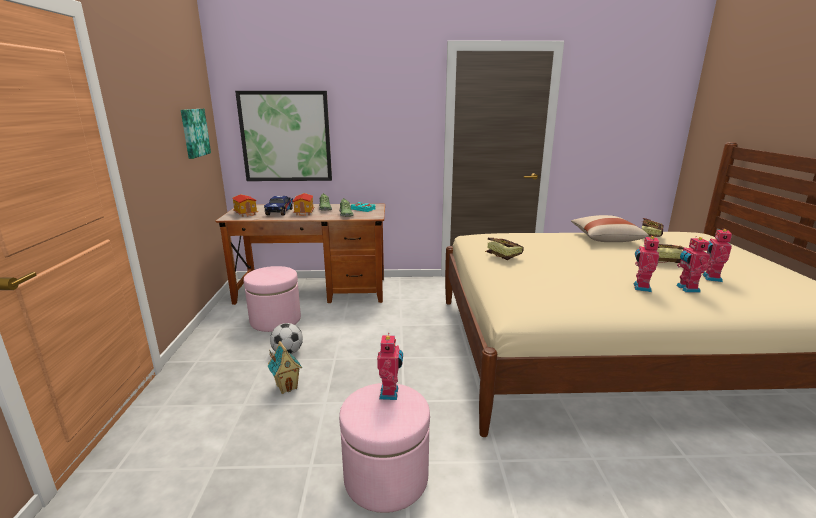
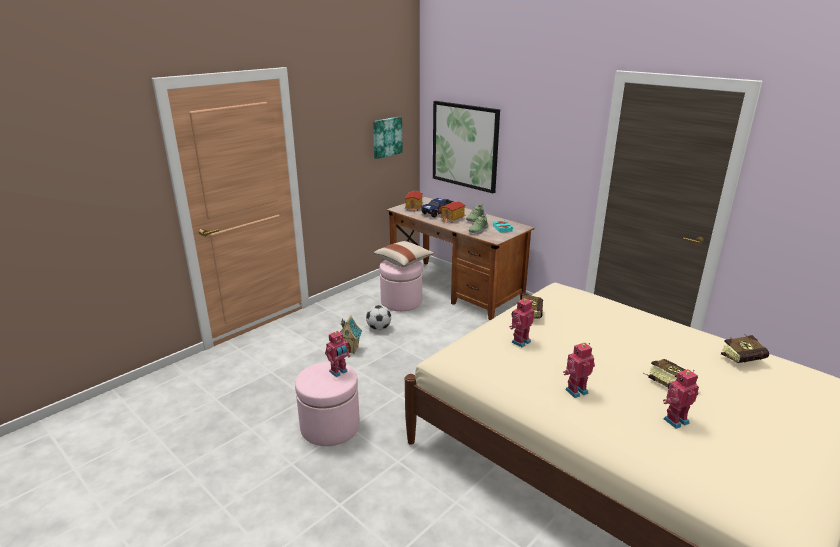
camera: 45 degrees right, 5 degrees up
beige pillow [571,215,649,242] -> beige pillow moved to [374,241,435,267]
toy robot [677,236,710,293] -> toy robot moved to [510,298,534,347]

